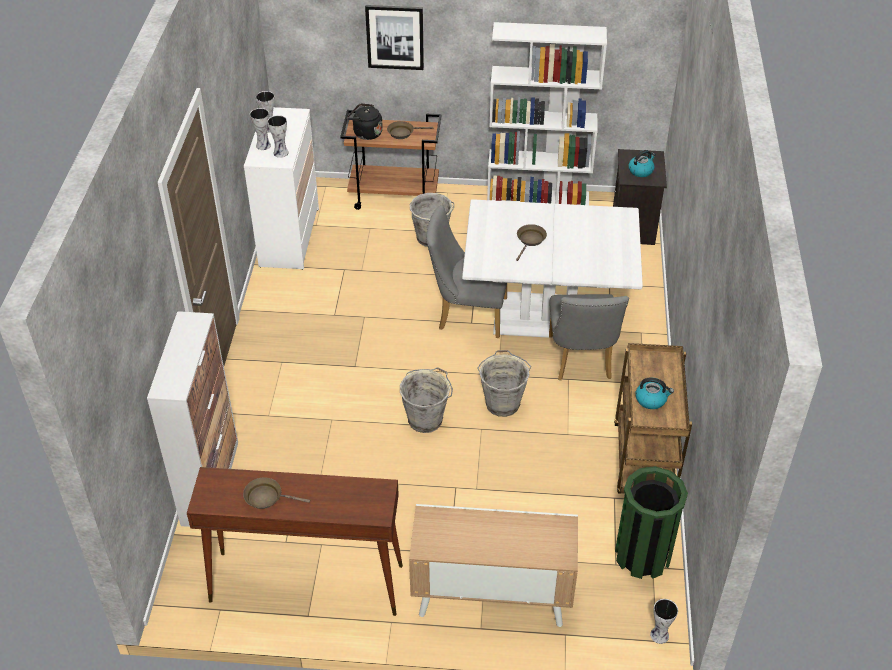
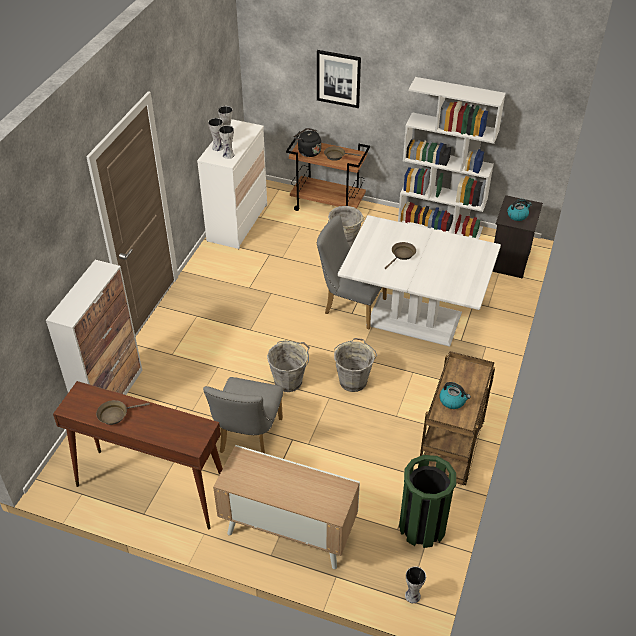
camera: 15 degrees right, 0 degrees up
brown frying pan [243,477,310,509] -> brown frying pan turned 45 degrees counterclockwise [96,400,150,425]
grey chair [549,294,629,381] -> grey chair moved to [203,377,283,453]

